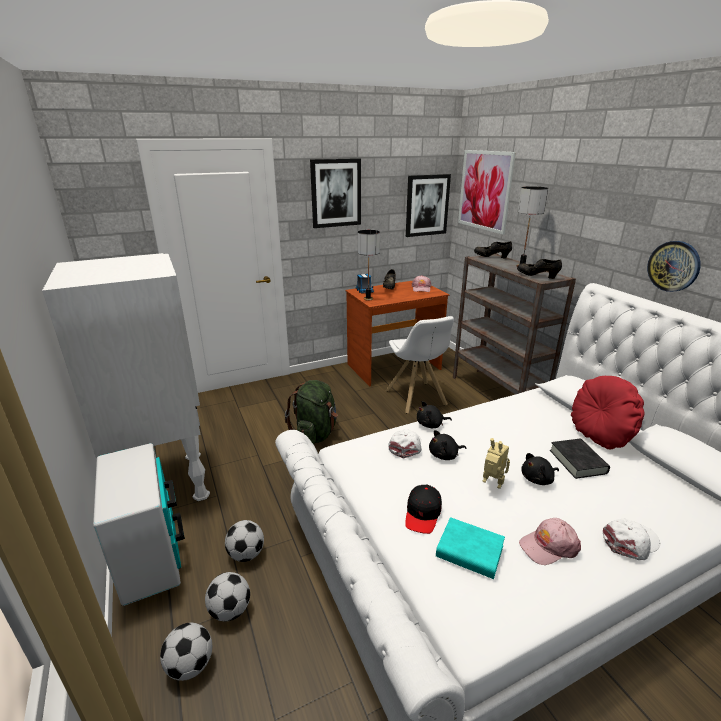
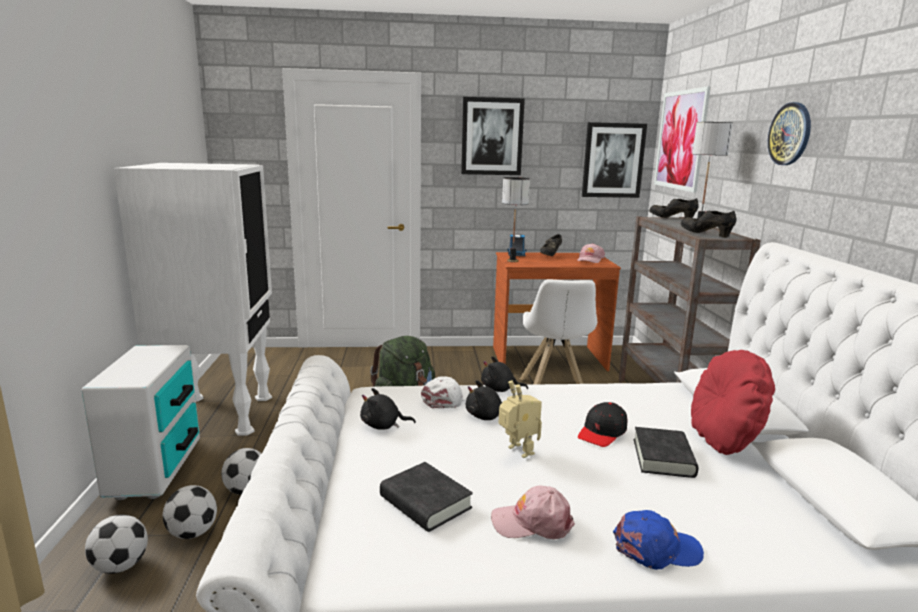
camera: 20 degrees right, 10 degrees down
black cap [405,485,442,534] -> black cap moved to [578,402,627,447]
turquoise book [436,517,505,579] -> black book [380,462,473,532]
black plush toy [521,453,559,485] -> black plush toy moved to [360,388,416,430]
white cap [603,518,660,560] -> blue cap [613,510,704,570]
wall clock [647,241,701,292] -> wall clock moved to [768,102,811,165]

